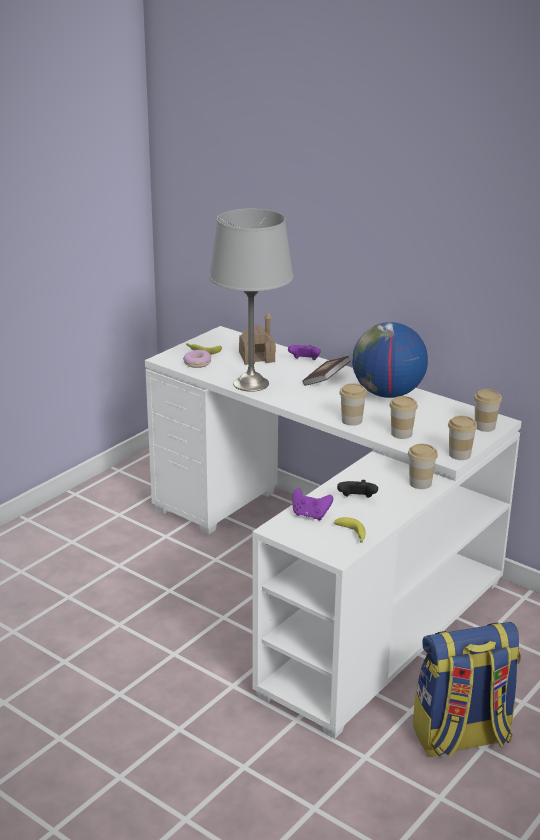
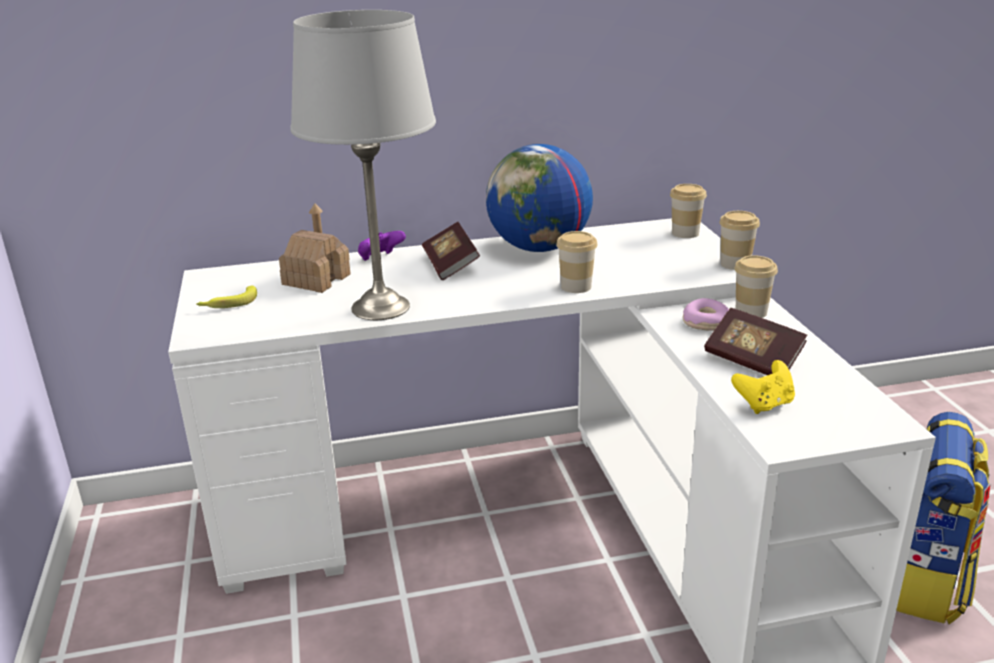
camera: 50 degrees left, 0 degrees up
donut [183,350,211,368] -> donut moved to [683,298,729,331]
purple game controller [292,488,333,521] -> yellow game controller [731,360,795,414]
banana [334,517,366,543] -> none
black game controller [337,480,378,498] -> book [704,308,807,375]
cup [389,396,418,439] -> none

